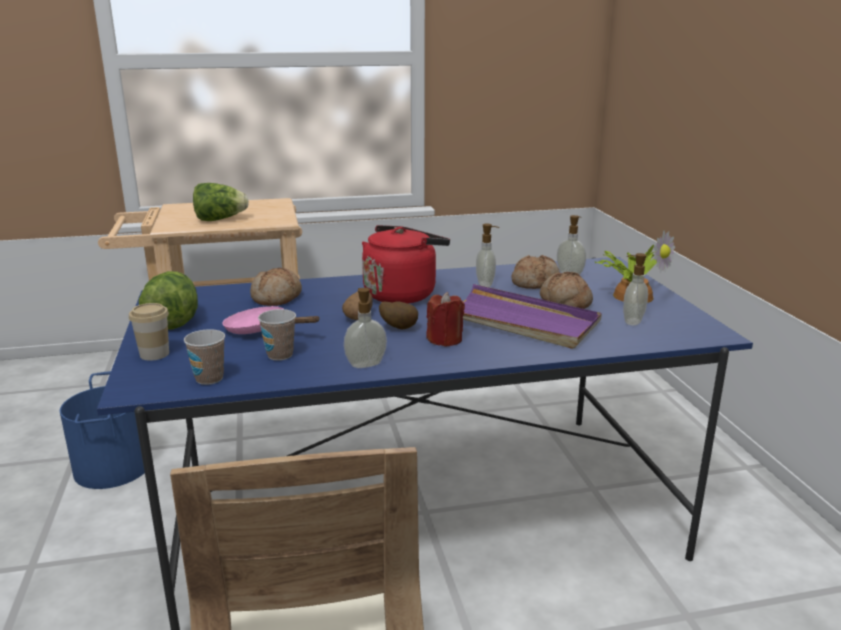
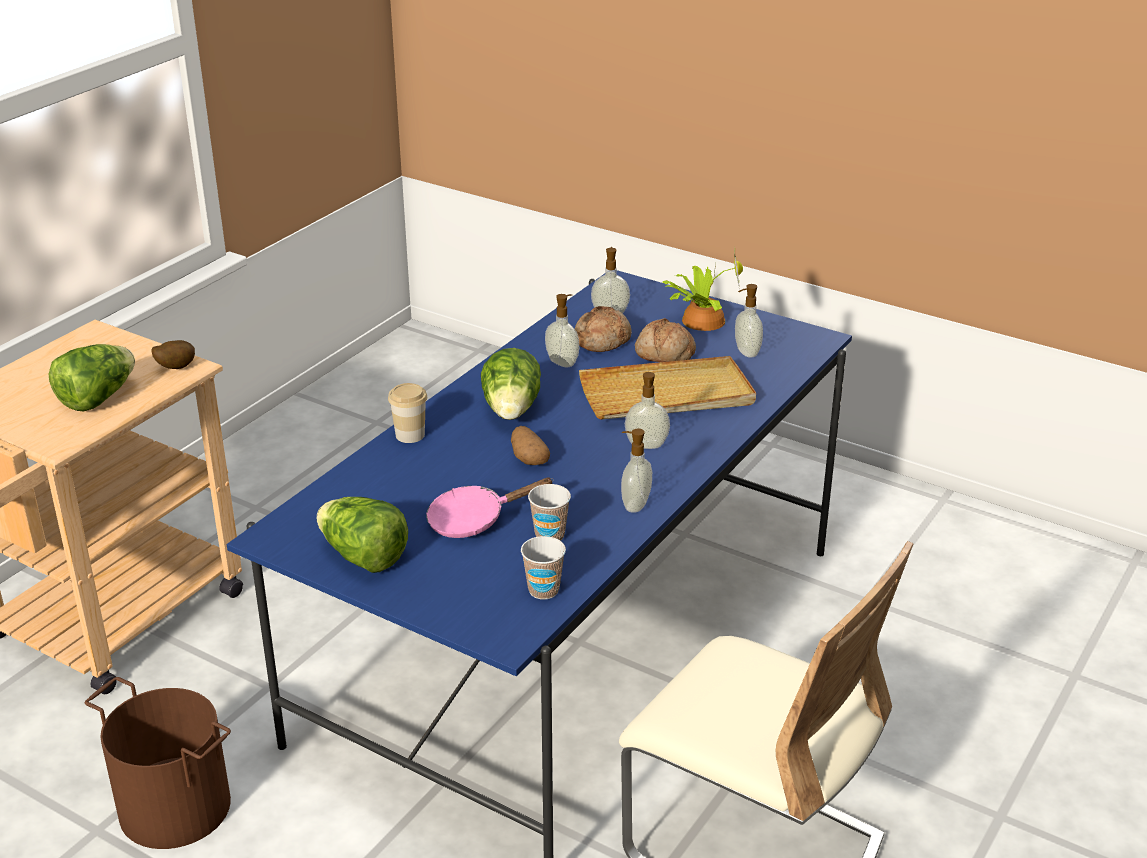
camera: 45 degrees left, 10 degrees up
blue bucket [60,371,145,489] -> brown bucket [85,677,231,849]
cup [129,303,169,361] -> cup moved to [388,383,427,443]
bread [250,268,302,306] -> none
red kettle [362,225,450,304] -> lettuce [481,348,541,420]
potato [379,302,418,330] -> potato moved to [151,340,195,369]
red candle [426,292,465,347] -> soap dispenser [625,372,670,449]
purple tray [463,284,602,349] -> beige tray [579,356,756,420]

